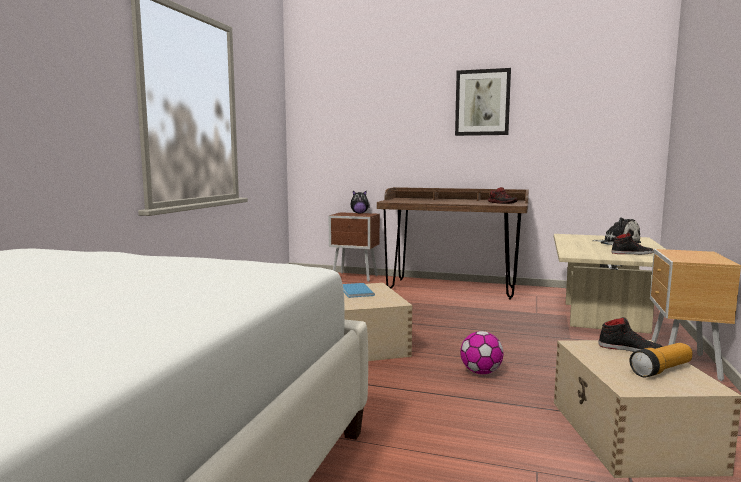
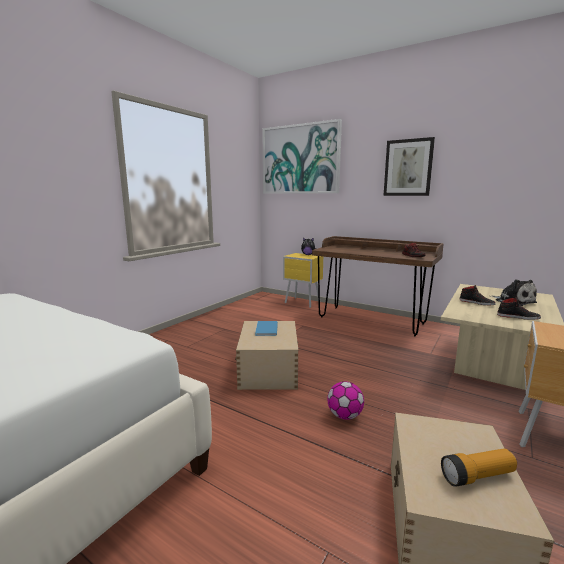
camera: 15 degrees right, 5 degrees up
brown nightstand [329,212,380,282] -> yellow nightstand [283,253,323,308]
black shoe [598,317,663,352] -> black shoe moved to [459,285,496,305]
none -> picture [262,119,342,194]

